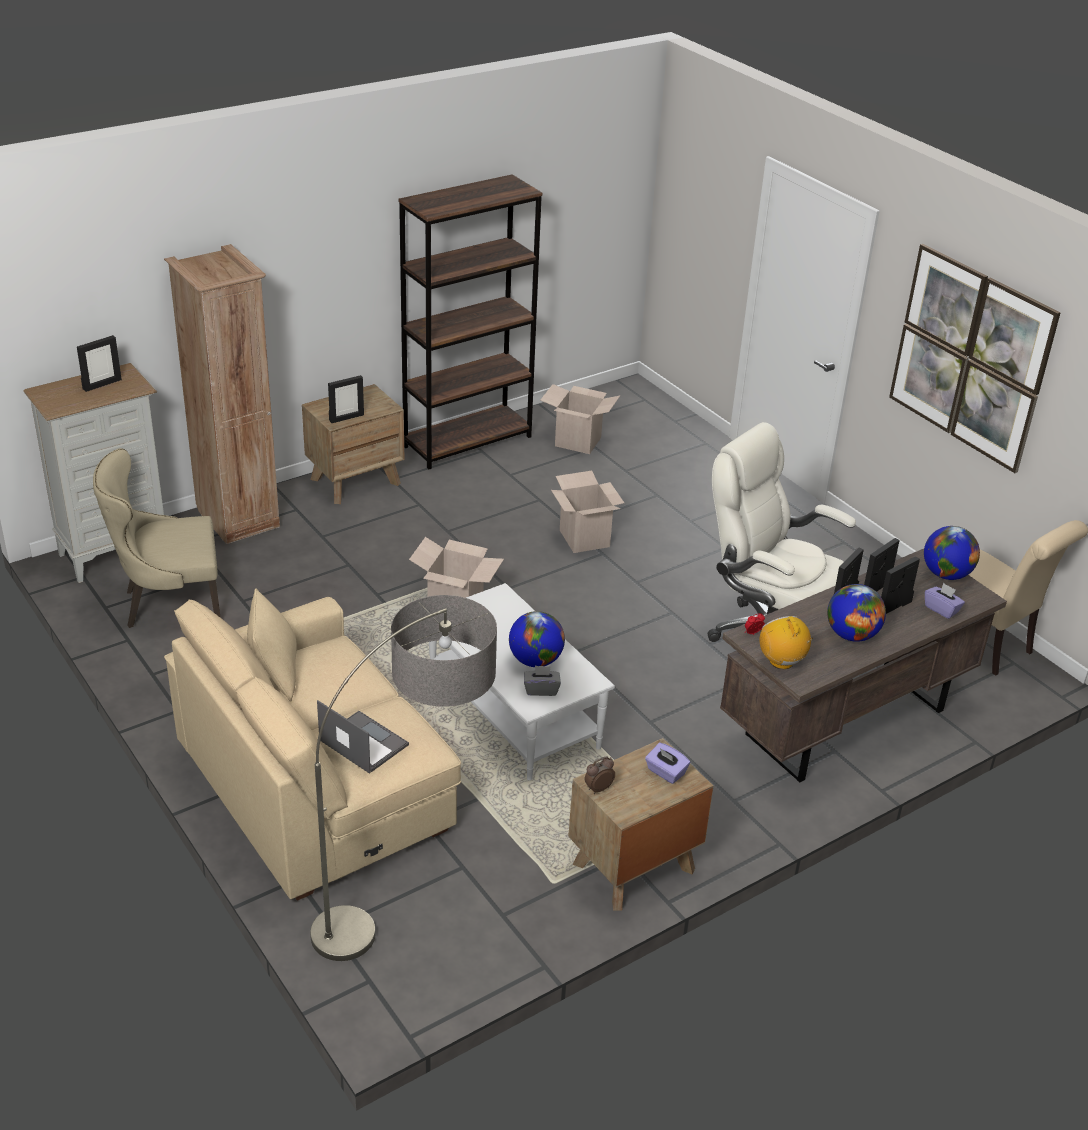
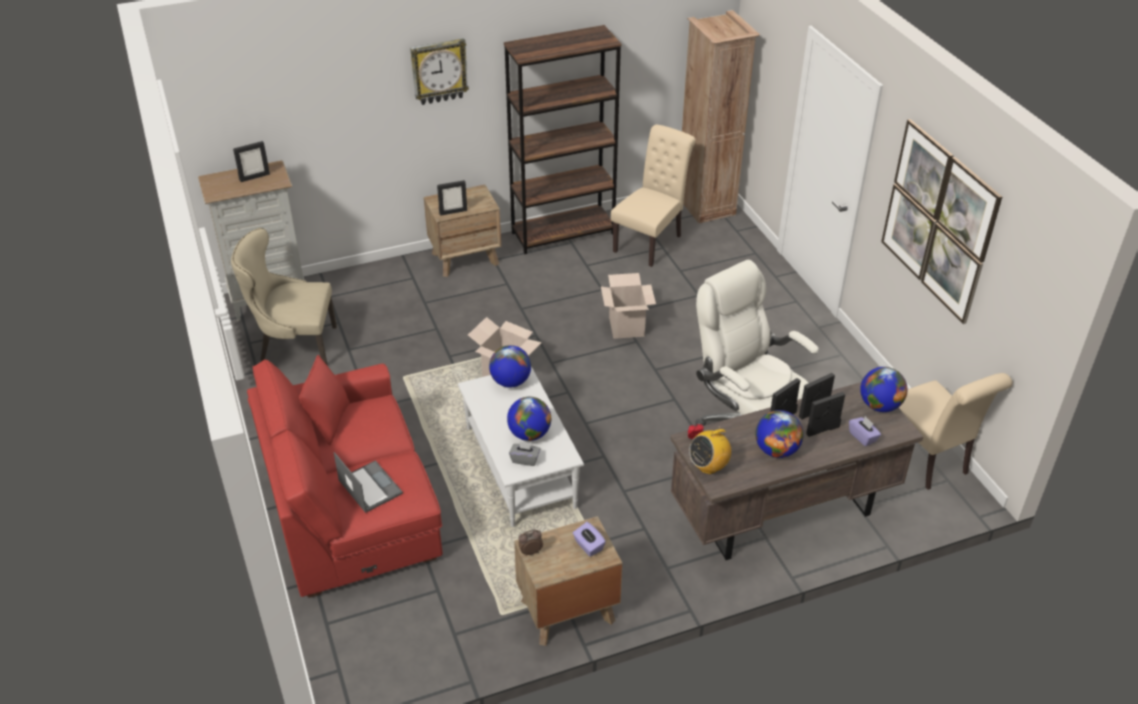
camera: 15 degrees right, 5 degrees up
brown cabinet [164,244,280,544] -> brown cabinet moved to [682,10,760,224]
beige sofa [164,588,461,901] -> red sofa [247,355,443,598]
floor lamp [310,595,497,961] -> none
cardboard box [540,384,620,454] -> beige chair [611,125,696,267]
radio [759,616,813,669] -> radio turned 120 degrees counterclockwise [689,424,731,474]
none -> wall clock [410,38,469,105]
none -> globe [489,345,531,388]

